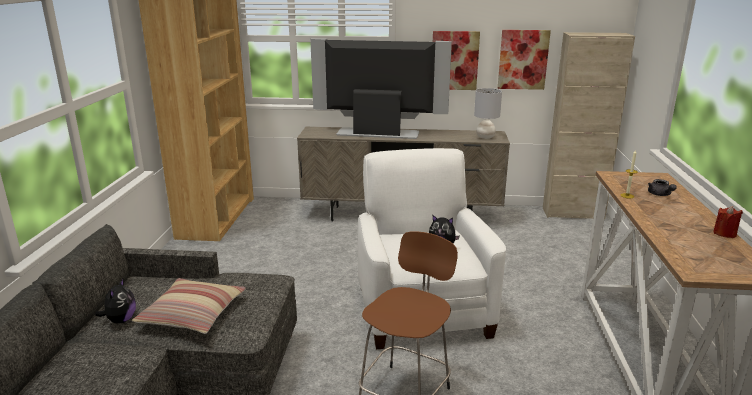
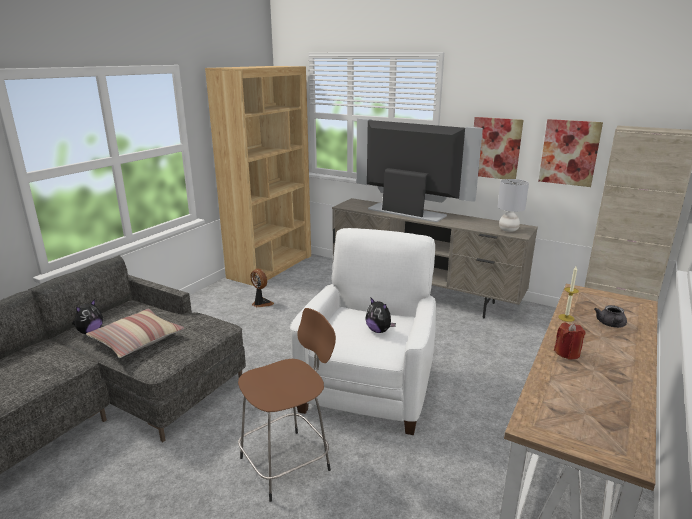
camera: 25 degrees right, 0 degrees up
red candle [713,206,743,238] -> red candle moved to [554,323,585,360]
none -> fan [250,269,274,307]

